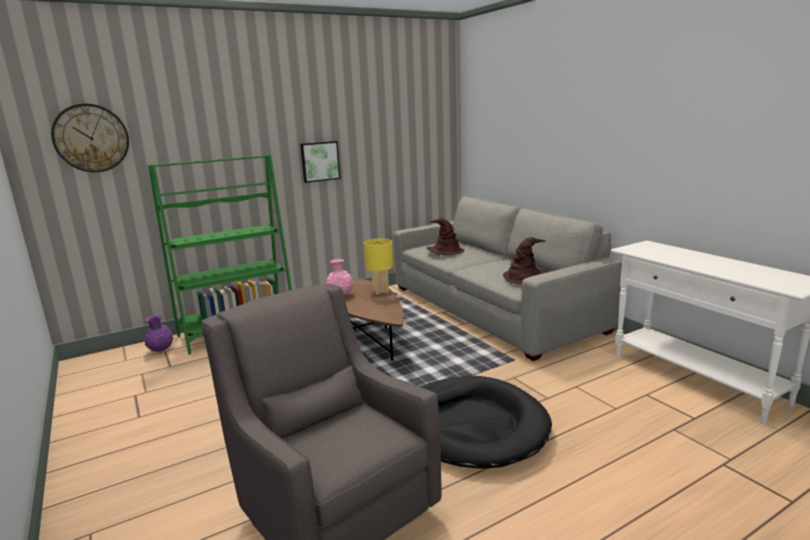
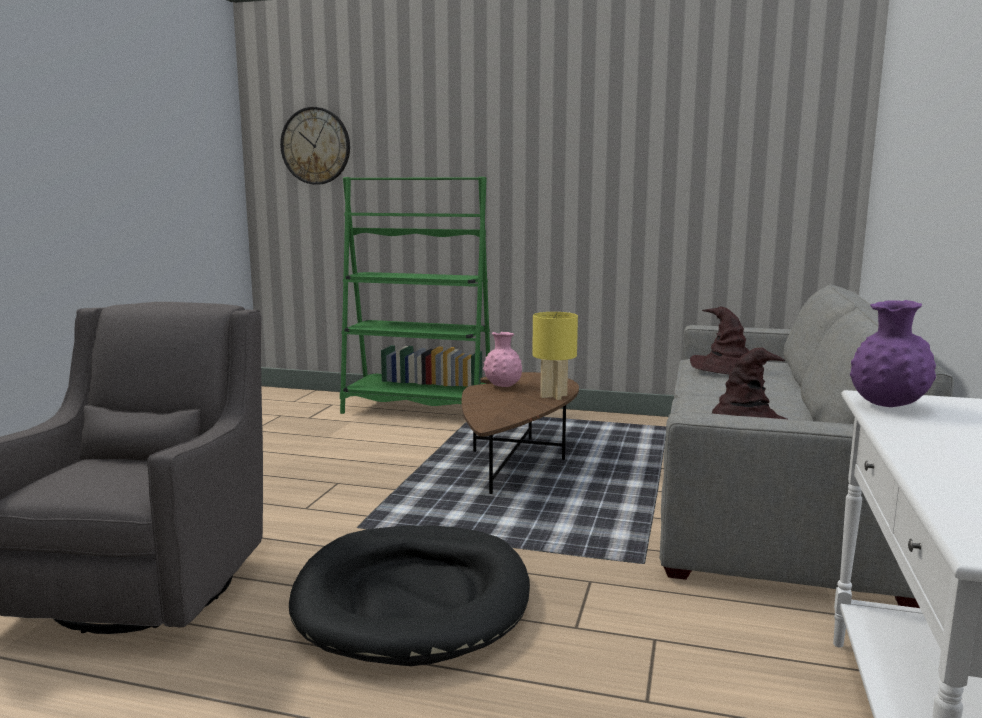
camera: 45 degrees right, 5 degrees down
purple vase [144,315,173,352] -> purple vase moved to [850,300,936,407]
picture [300,141,341,183] -> none

